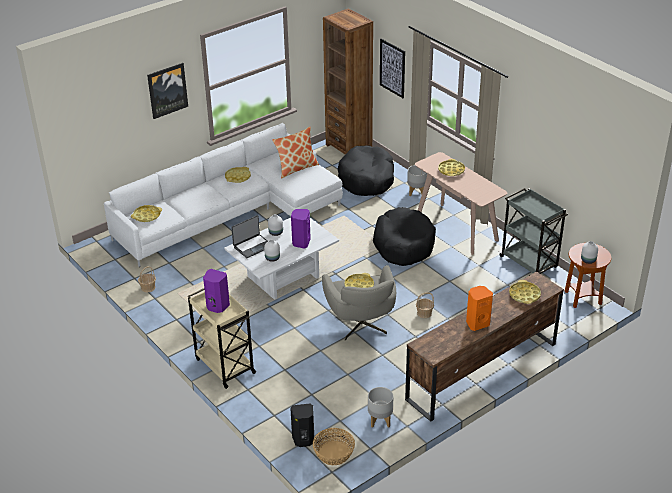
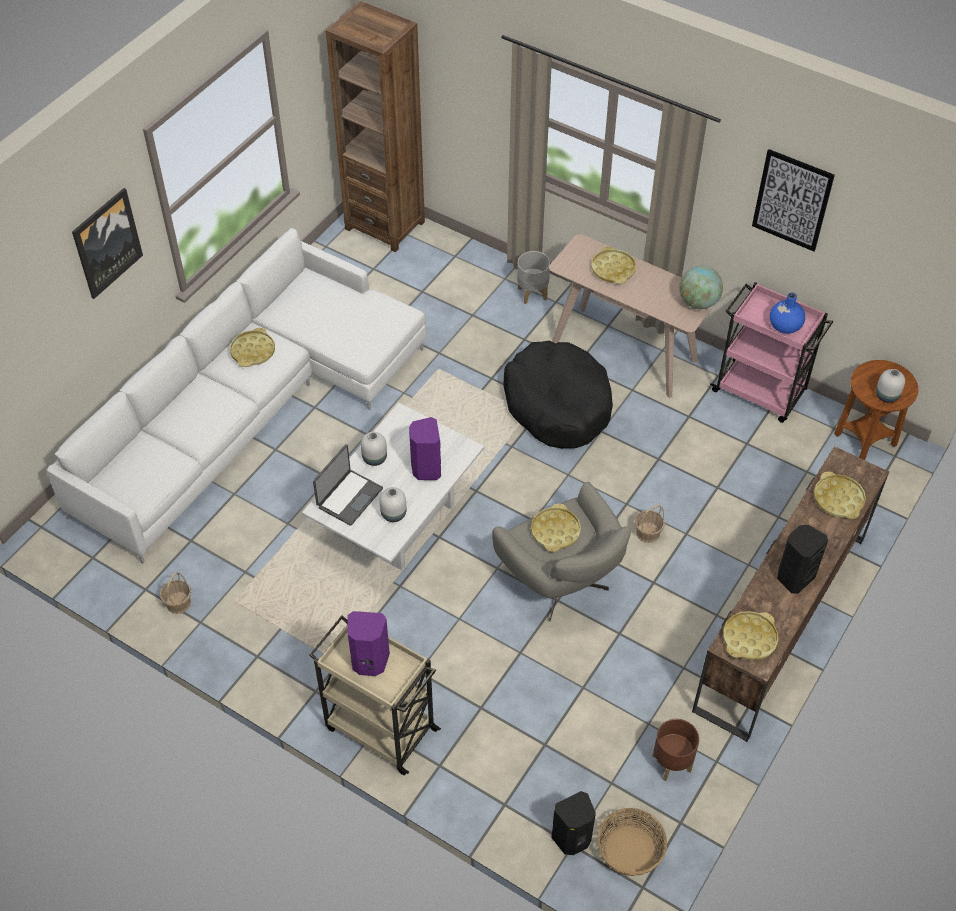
camera: 20 degrees left, 15 degrees up
yellow tray [131,205,162,222] -> yellow tray moved to [723,611,778,660]
pillow [272,127,319,178] -> none
black dog bed [338,146,394,196] -> none
grey planter [368,387,393,428] -> brown planter [652,719,699,781]
picture [380,39,405,98] -> picture moved to [752,149,835,251]
orange speaker [466,286,493,331] -> black speaker [777,525,828,594]
grey cart [499,188,568,274] -> pink cart [710,282,833,423]
none -> globe [679,266,723,309]
none -> blue vase [770,292,805,334]

